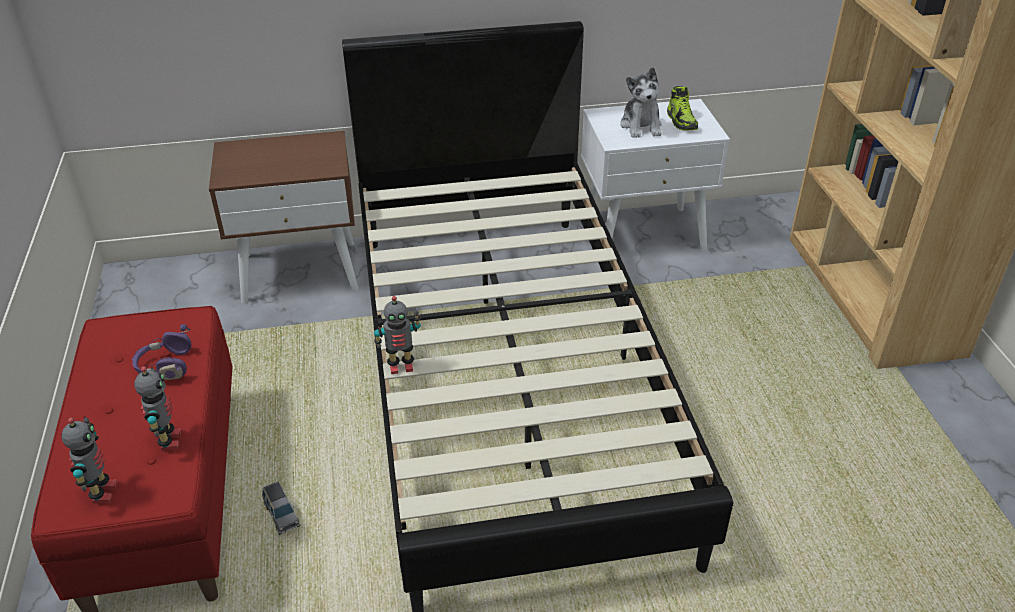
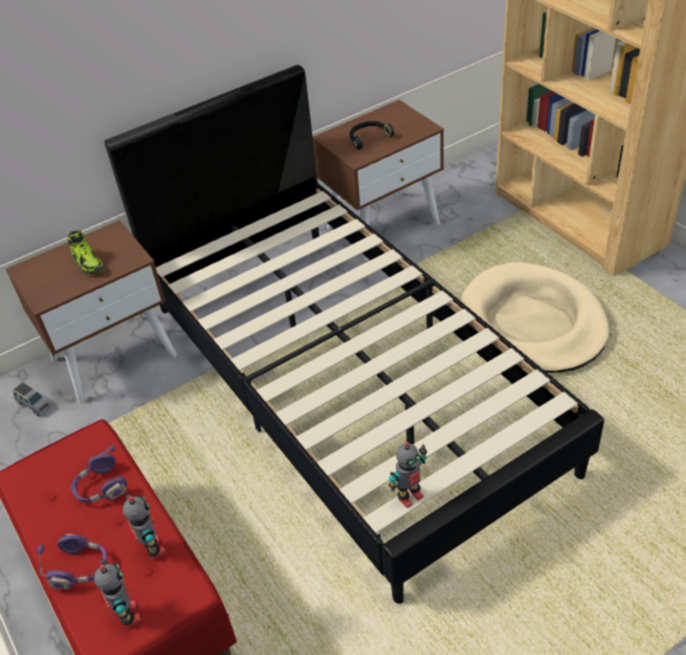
camera: 20 degrees left, 5 degrees up
grey toy car [262,481,300,535] -> grey toy car moved to [13,382,51,416]
toy robot [374,296,421,374] -> toy robot moved to [389,442,427,508]
white nightstand [581,99,730,252] -> brown nightstand [313,100,444,261]
plush toy [620,67,662,138] -> black headphones [349,121,394,150]
shoe [667,86,698,131] -> shoe moved to [67,231,105,275]
none -> purple headphones [37,534,107,589]
none -> beige dog bed [461,262,609,373]

